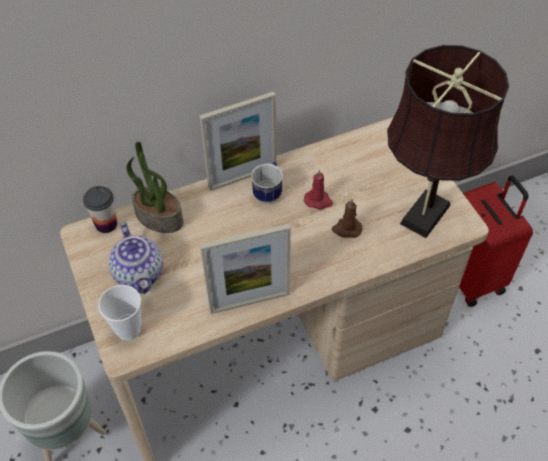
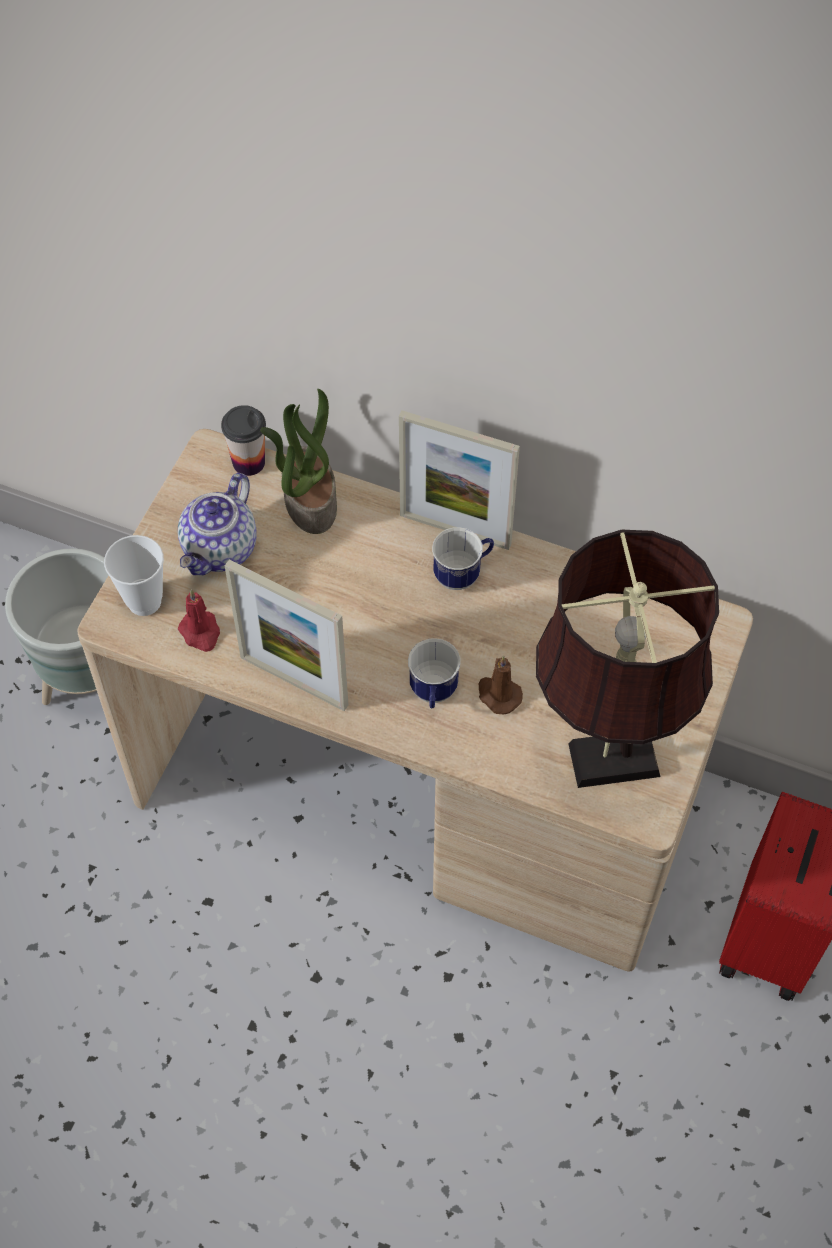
camera: 45 degrees right, 5 degrees up
red candle [304,169,333,210] -> red candle moved to [178,589,220,652]
none -> mug [408,638,461,708]

